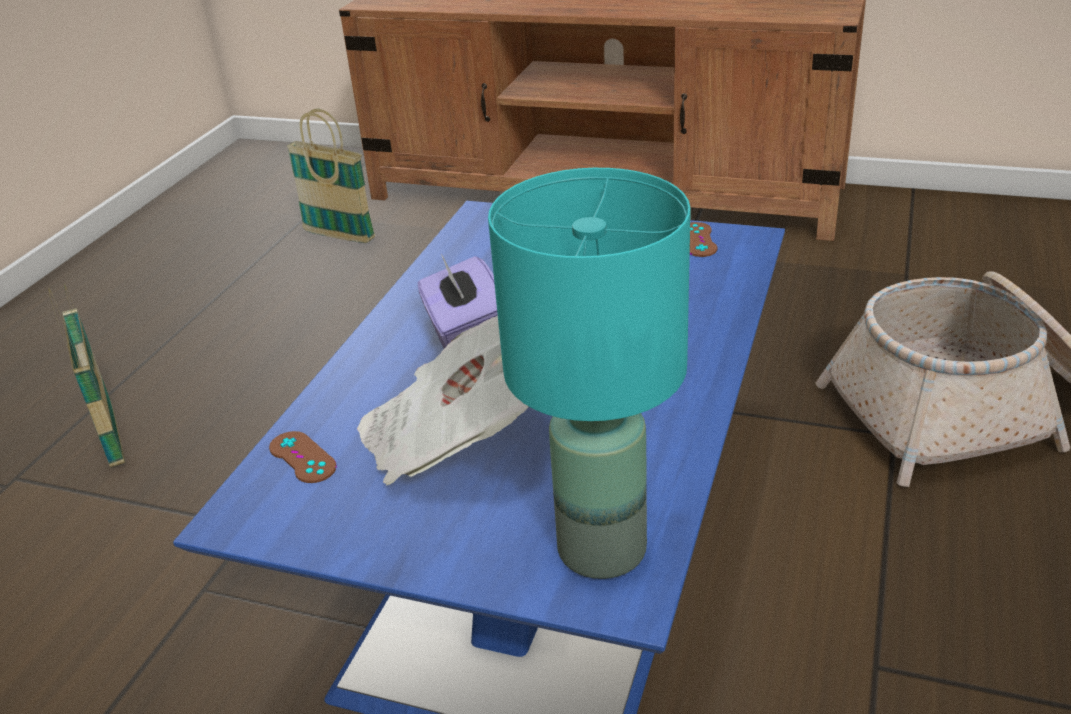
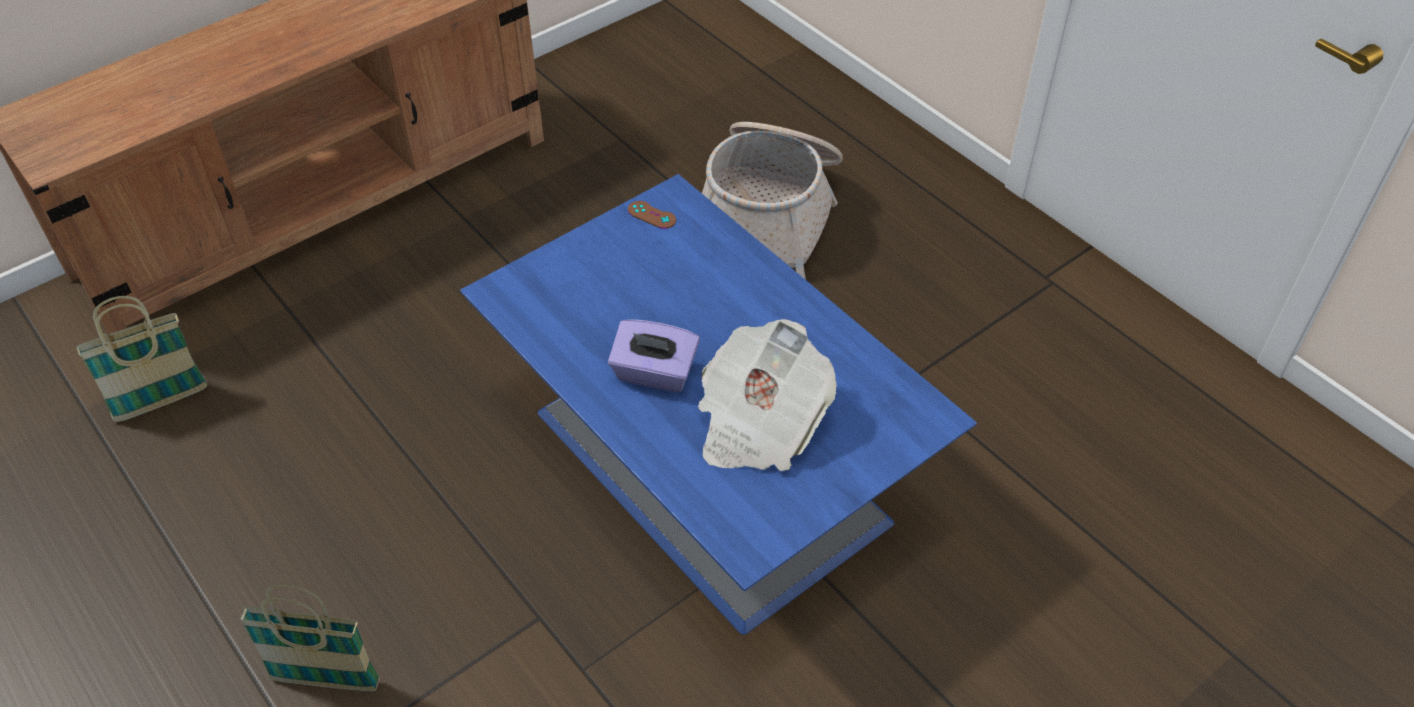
camera: 60 degrees left, 15 degrees up
brown game controller [269,431,337,483] -> none
turquoise table lamp [488,168,691,579] -> none

